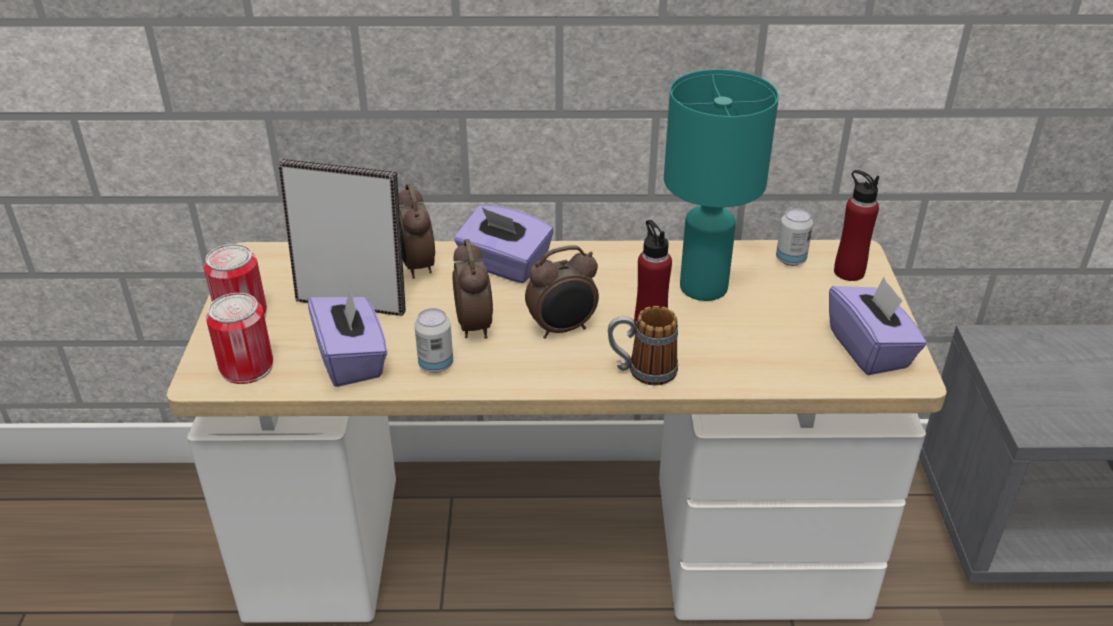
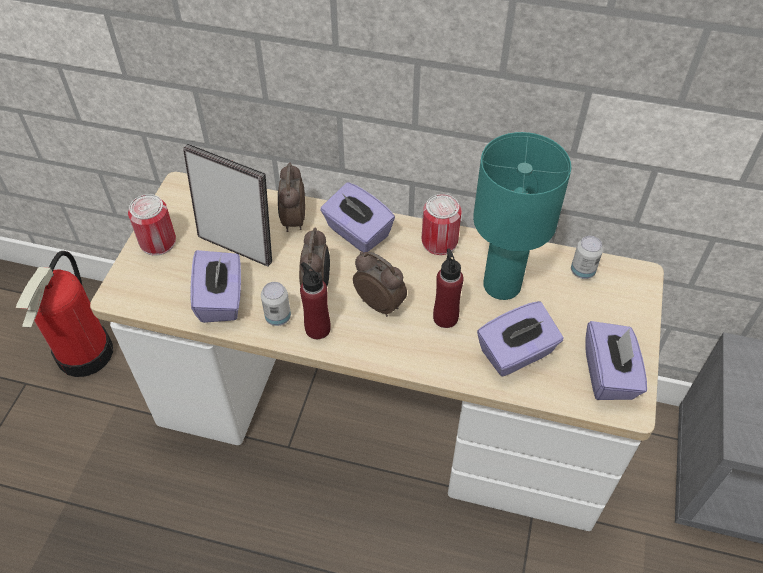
camera: 15 degrees right, 15 degrees up
can [206,293,273,384] -> can moved to [422,194,462,255]
alarm clock [525,245,599,339] -> alarm clock turned 135 degrees counterclockwise [353,251,407,317]
mug [608,306,678,385] -> none
red bottle [834,170,880,281] -> red bottle moved to [300,262,331,339]
none -> fire extinguisher [16,251,113,377]
none -> purple tissue box [477,301,563,377]

